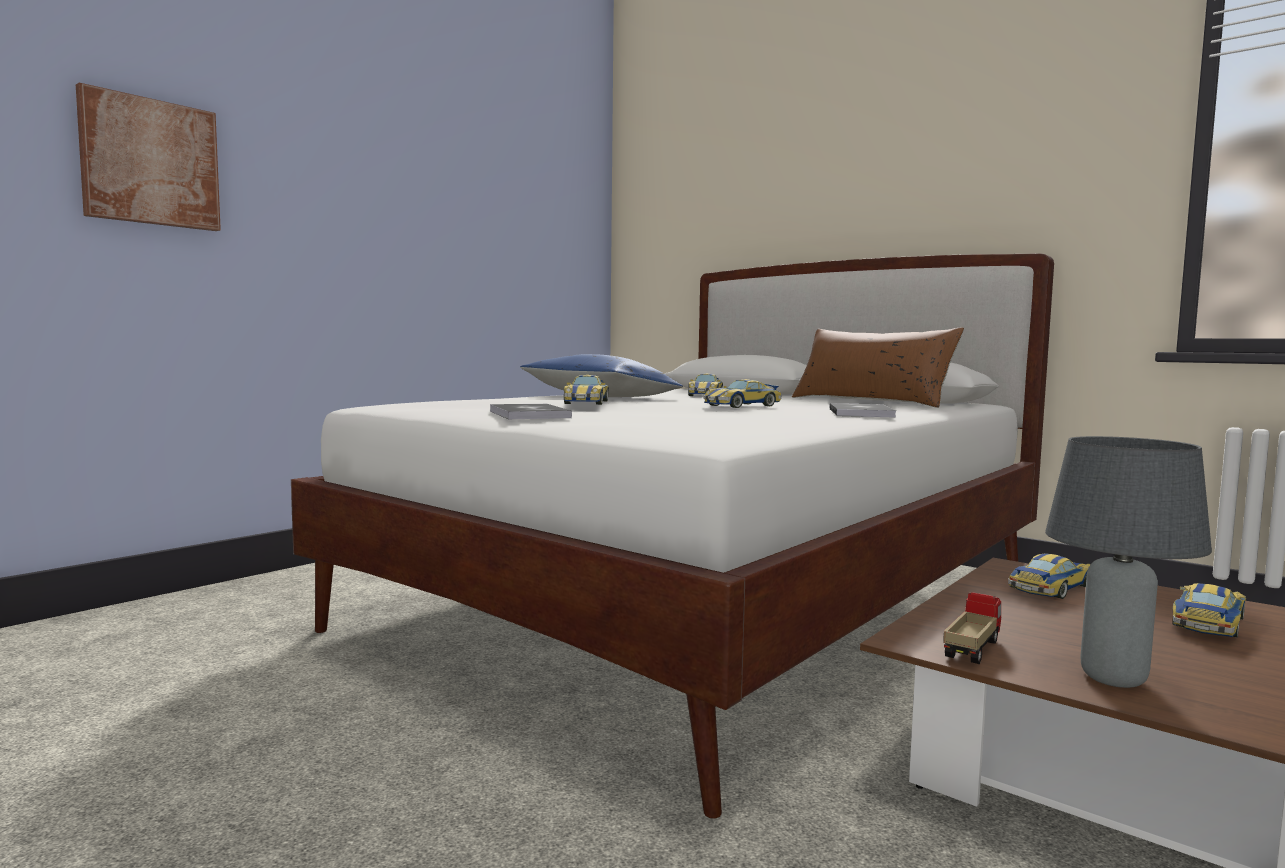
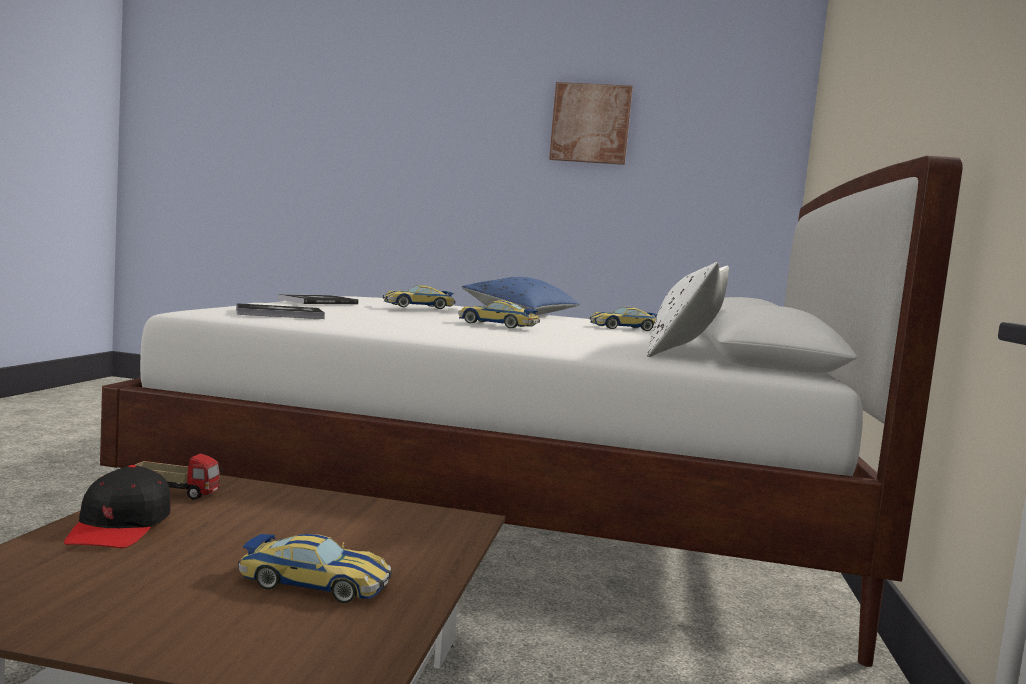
camera: 60 degrees right, 0 degrees up
picture [76,83,221,231] -> picture moved to [549,82,633,165]
brown pillow [792,327,964,408] -> white pillow [647,262,729,357]
book [829,403,896,418] -> book moved to [236,303,325,319]
toy car [1008,553,1090,599] -> none
grey table lamp [1045,436,1212,688] -> black cap [64,465,171,548]

